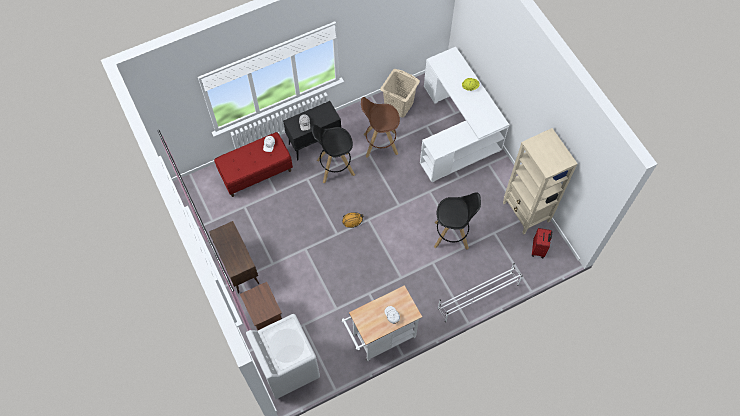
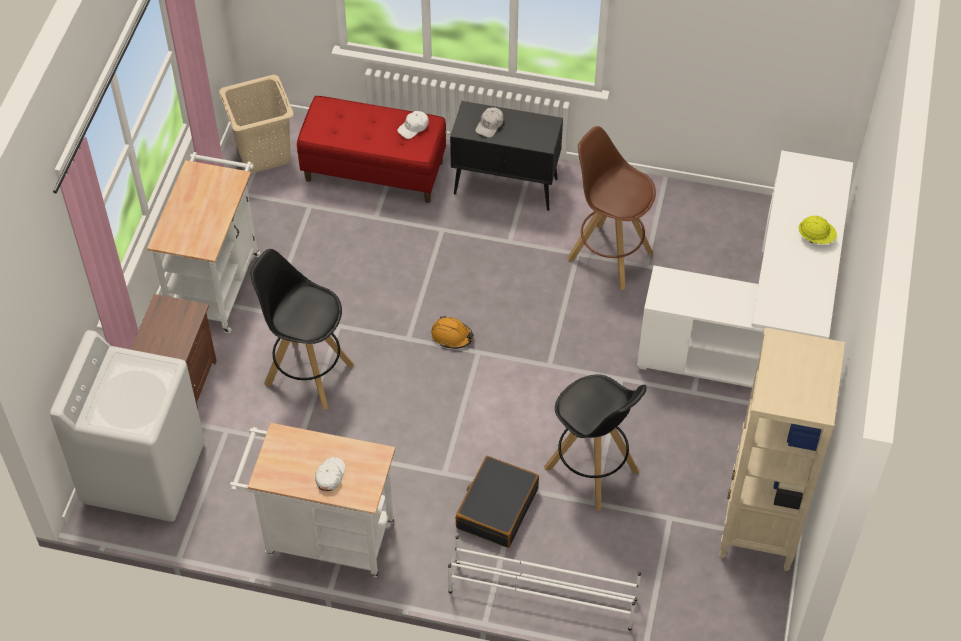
camera: 40 degrees right, 10 degrees down
brown cabinet [209,221,259,294] -> white cart [147,152,261,333]
black stool [311,124,355,183] -> black stool moved to [250,249,354,410]
beige laundry basket [380,69,420,118] -> beige laundry basket moved to [219,75,294,173]
red suitcase [532,228,552,258] -> none
none -> black suitcase [456,456,539,548]

